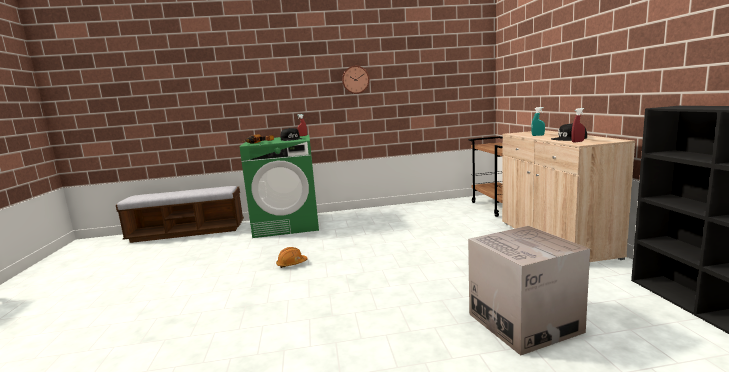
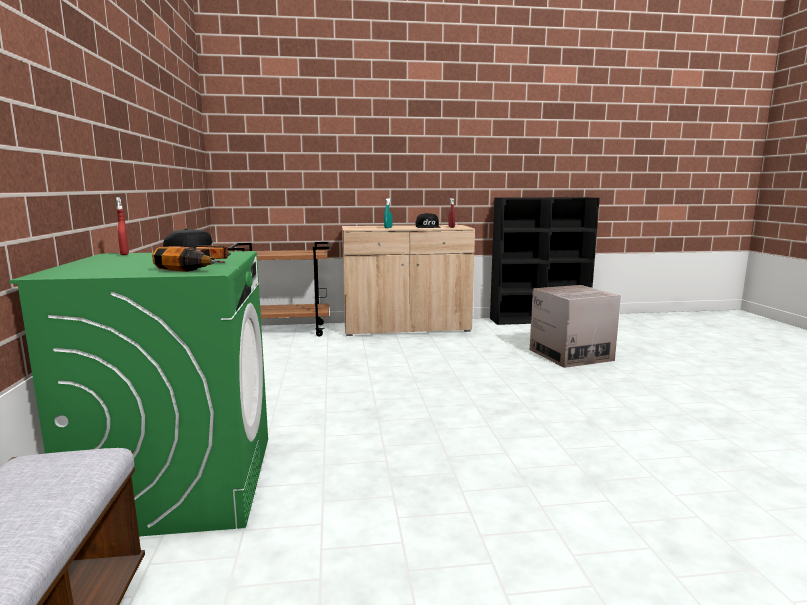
camera: 90 degrees left, 0 degrees up
orange hard hat [276,247,308,268] -> none
wall clock [342,66,369,94] -> none

